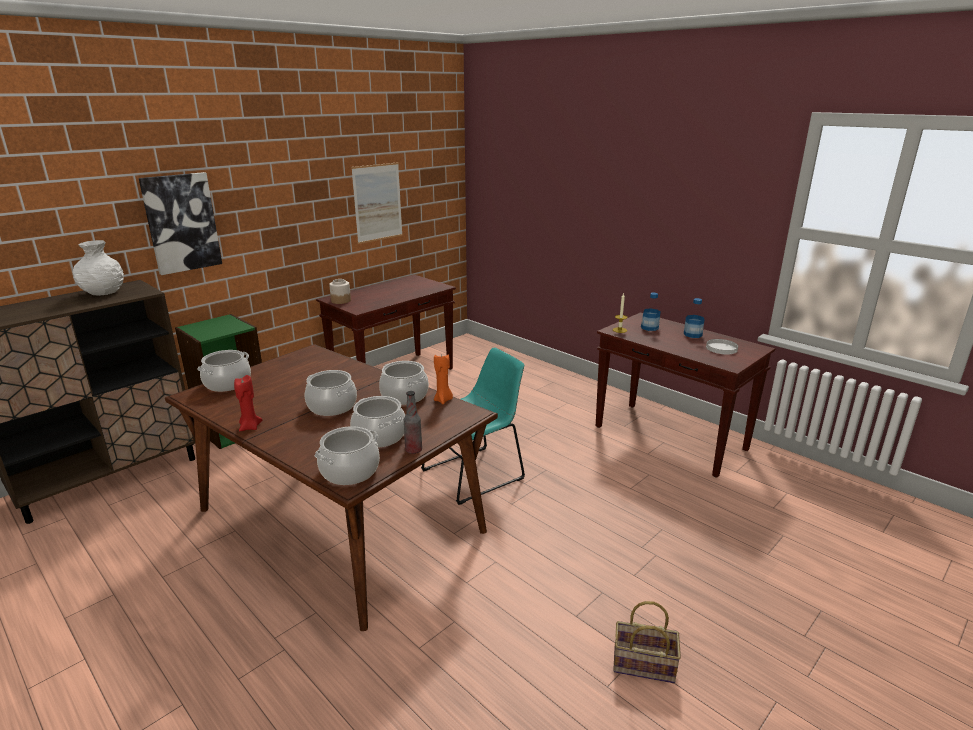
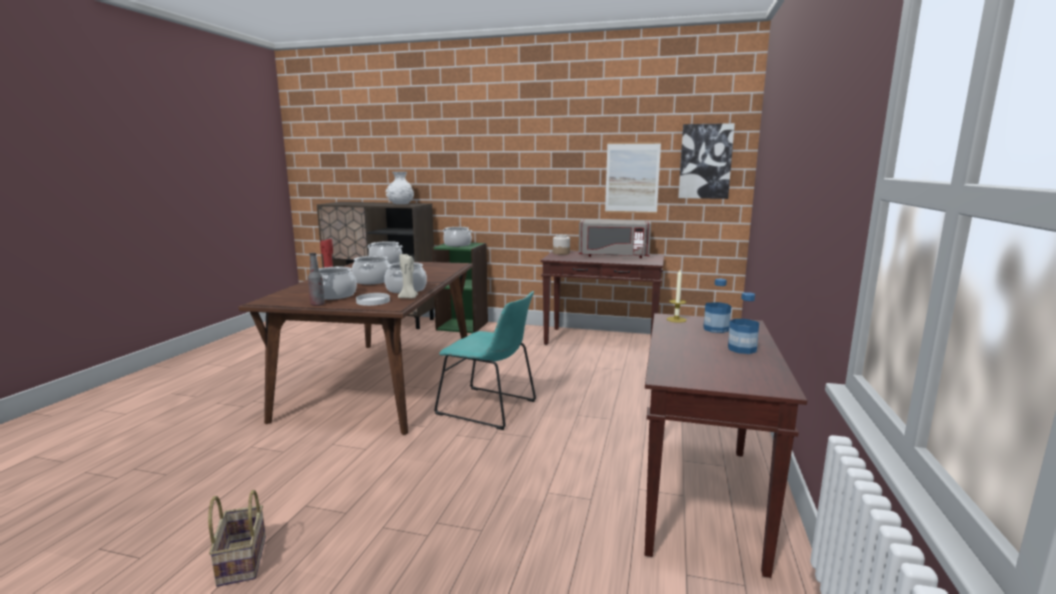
camera: 60 degrees right, 10 degrees down
picture [139,172,222,275] -> picture moved to [678,123,735,199]
cooking pot [315,426,380,485] -> cooking pot moved to [443,227,472,247]
orange candle [434,353,453,404] -> beige candle [398,253,418,298]
white plate [706,339,738,354] -> white plate moved to [356,293,390,306]
none -> grey microwave [579,219,651,258]

